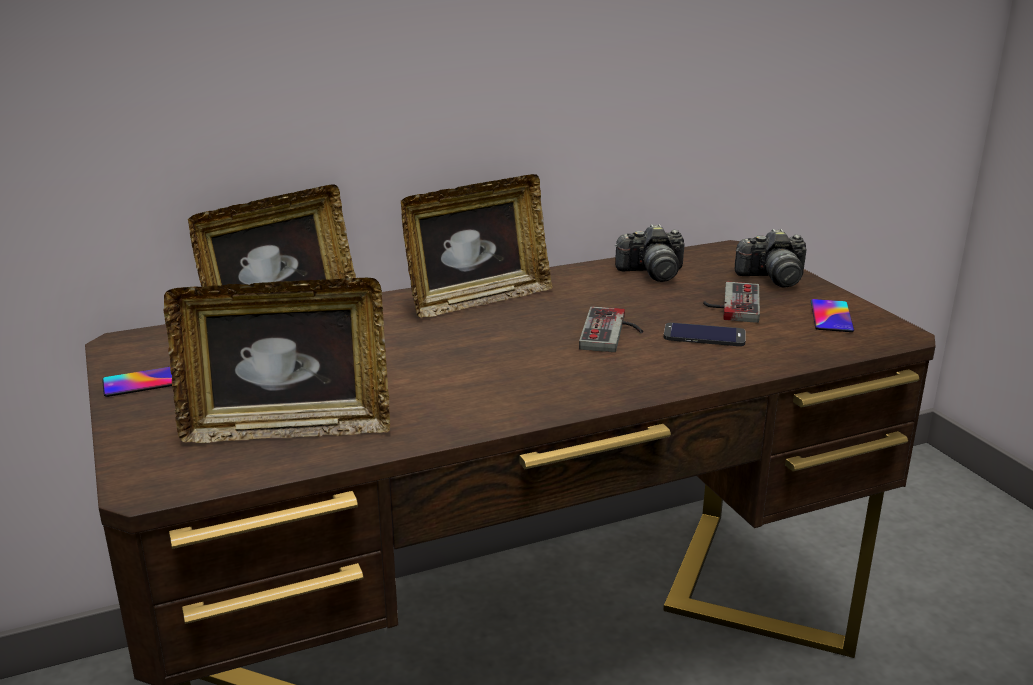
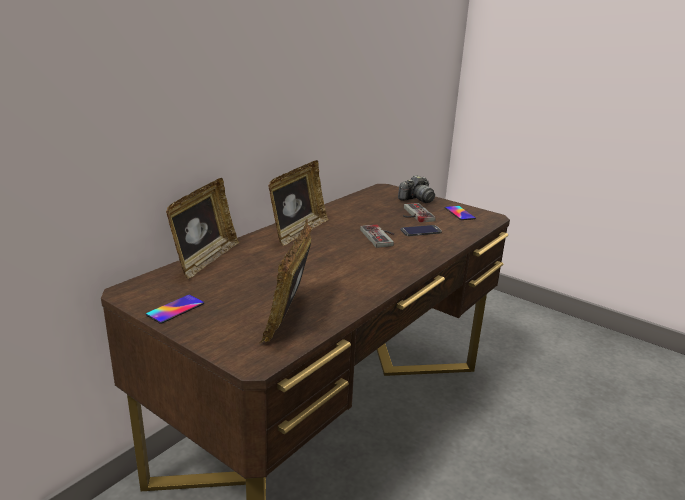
camera: 30 degrees left, 0 degrees up
picture frame [163,278,390,443] -> picture frame turned 135 degrees clockwise [259,219,312,343]
camera [615,224,684,282] -> none

